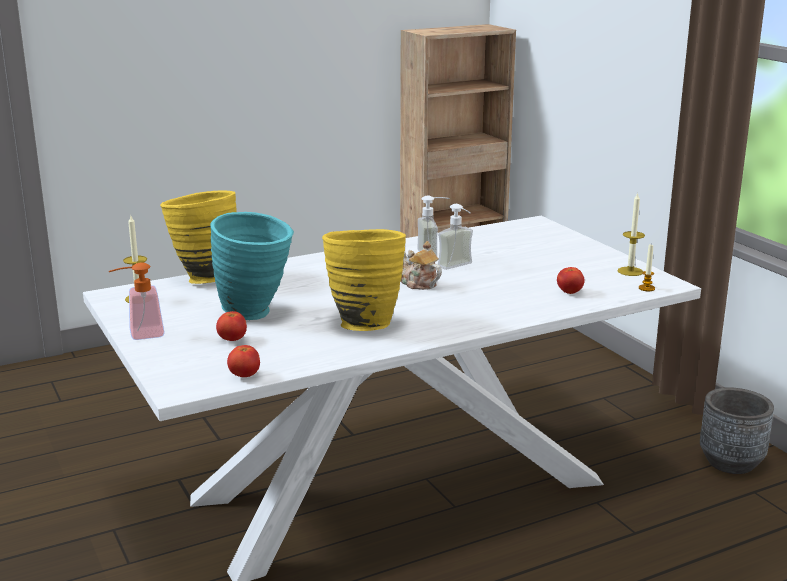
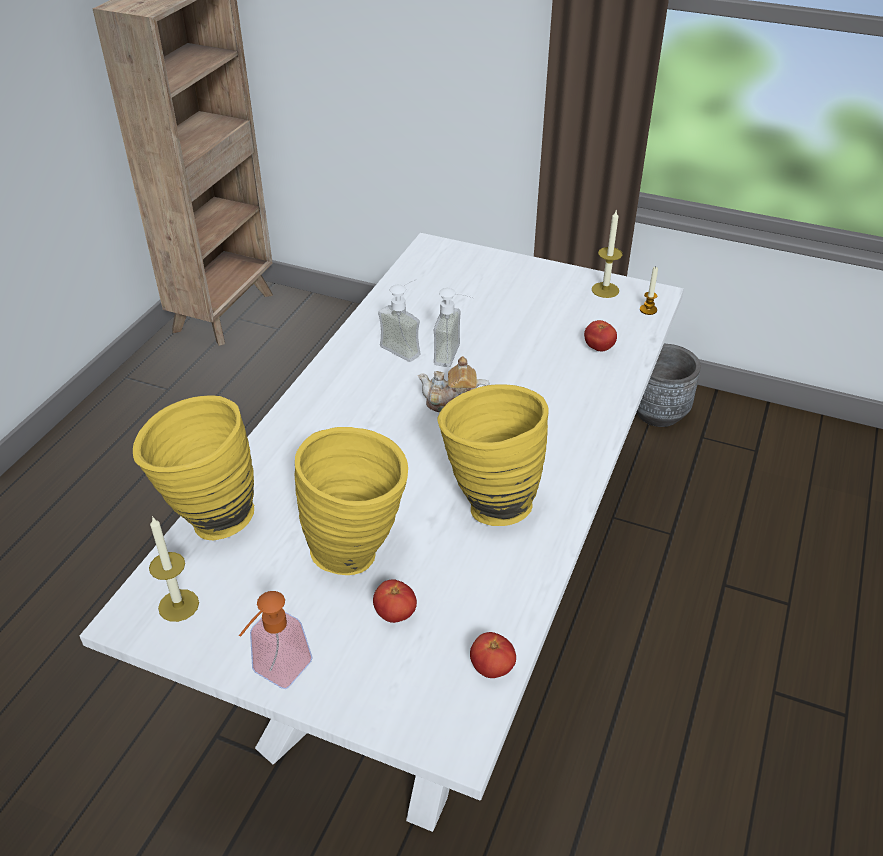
camera: 40 degrees left, 20 degrees up
turquoise vase [210,212,294,320] -> yellow vase [295,427,408,575]

